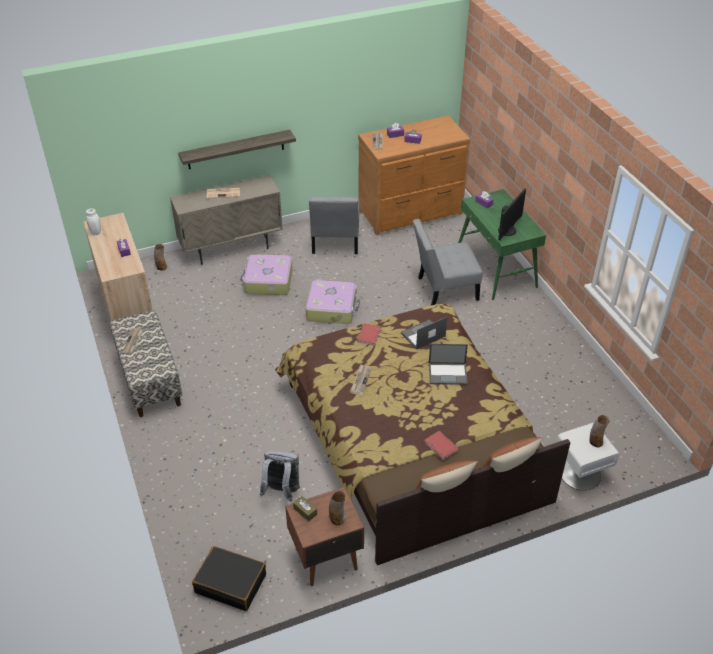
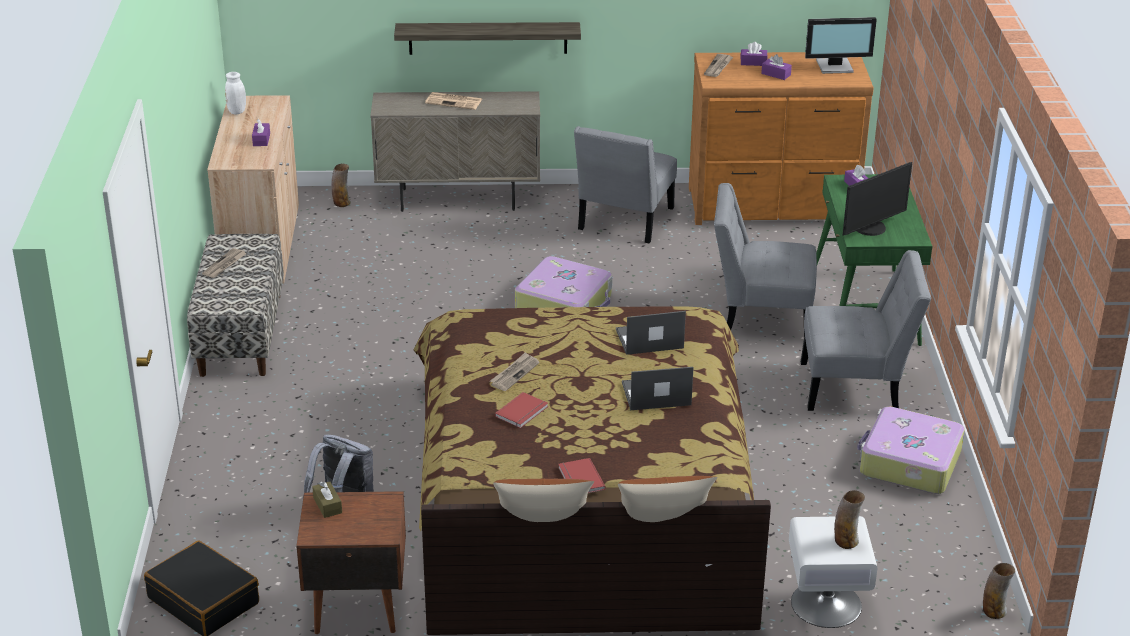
camera: 20 degrees right, 10 degrees down
suitcase [240,254,293,295] -> suitcase moved to [857,407,965,494]
vase [329,491,346,526] -> vase moved to [983,563,1015,619]
red book [357,323,382,346] -> red book moved to [495,392,548,428]
laptop [429,344,468,385] -> laptop turned 150 degrees clockwise [622,367,694,410]
none -> grey chair [801,250,931,411]
none -> monitor [805,17,877,74]

